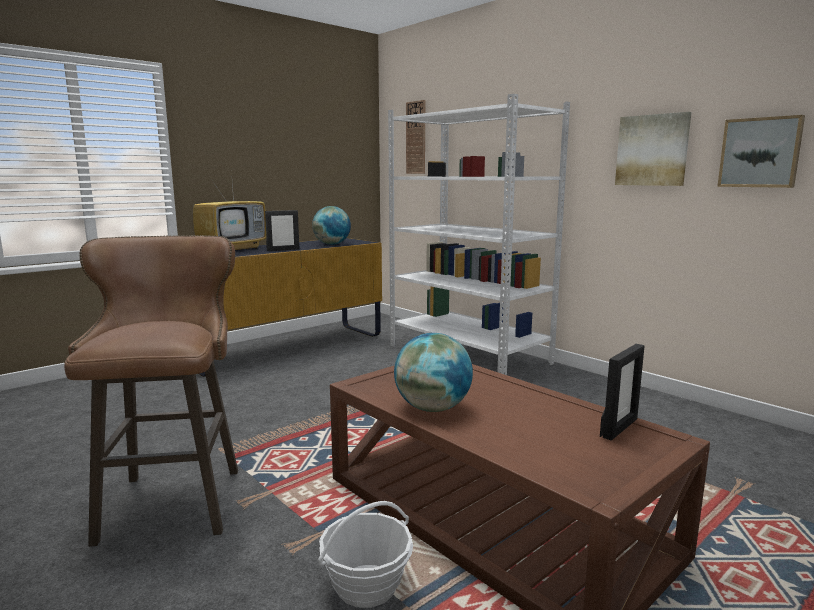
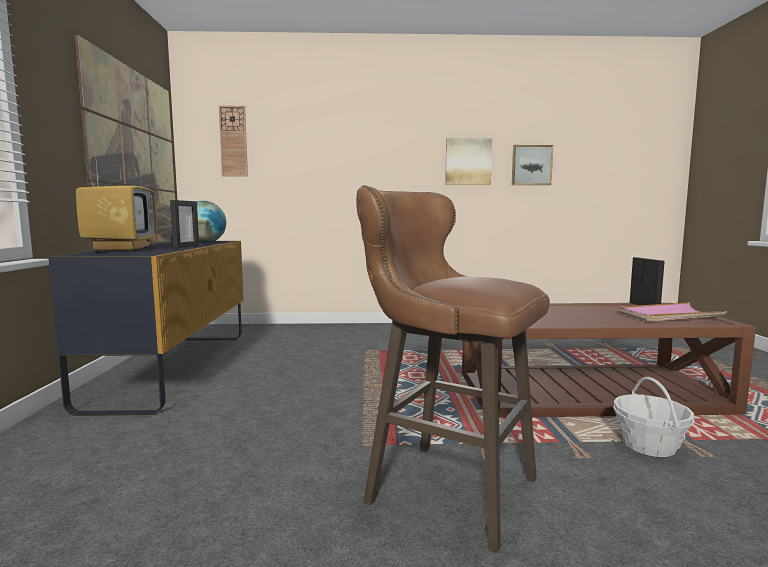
camera: 50 degrees left, 5 degrees down
white bookcase [388,94,570,375] -> none
globe [394,333,473,412] -> none
none -> picture [75,35,175,243]
none -> pink tray [619,303,727,322]

